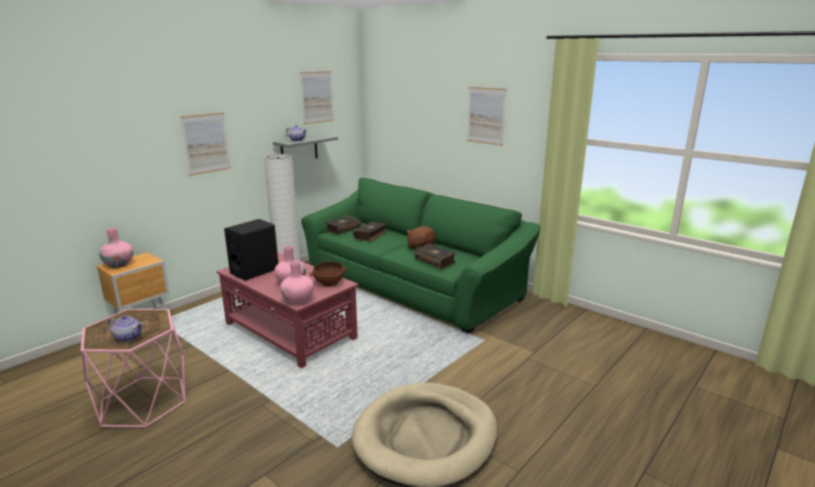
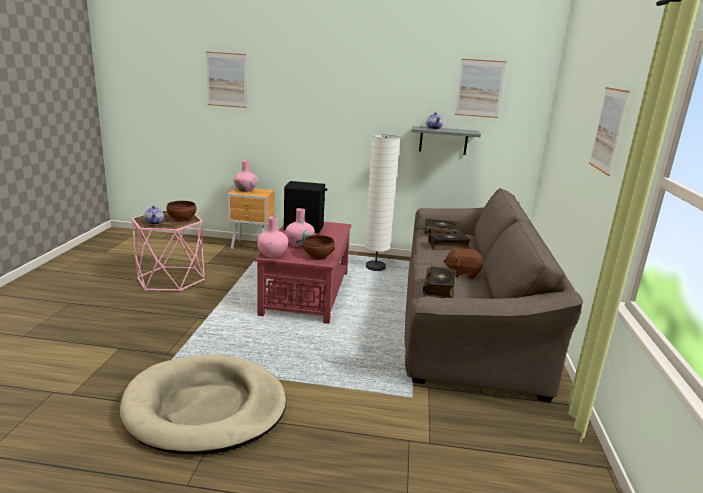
camera: 55 degrees right, 0 degrees up
picture [180,113,231,176] -> picture moved to [206,51,247,108]
green sofa [301,178,541,333] -> brown sofa [404,188,583,402]
none -> brown bowl [166,201,196,222]

